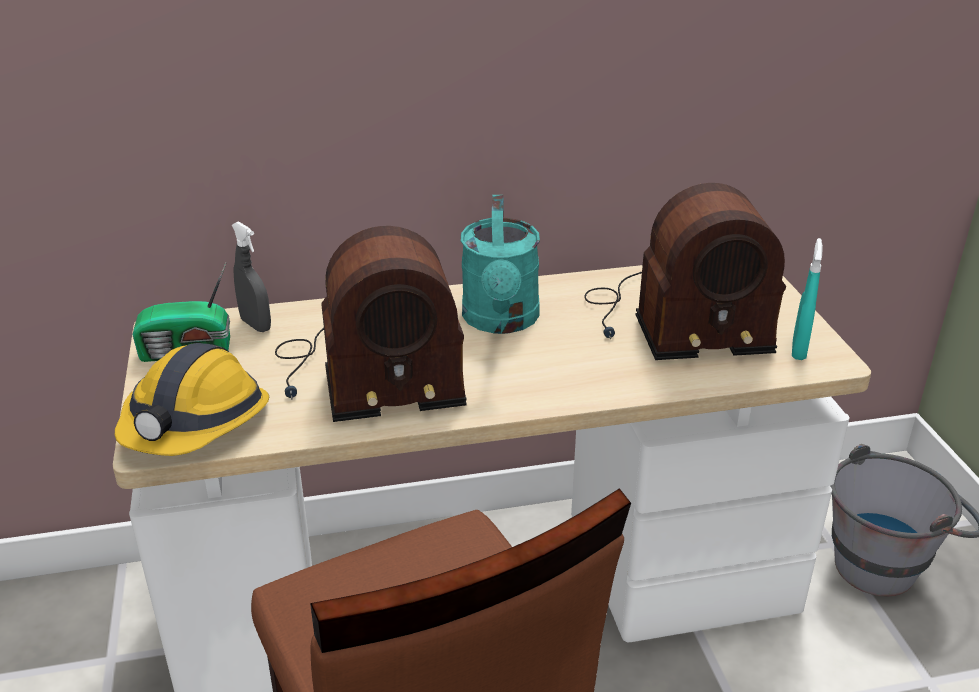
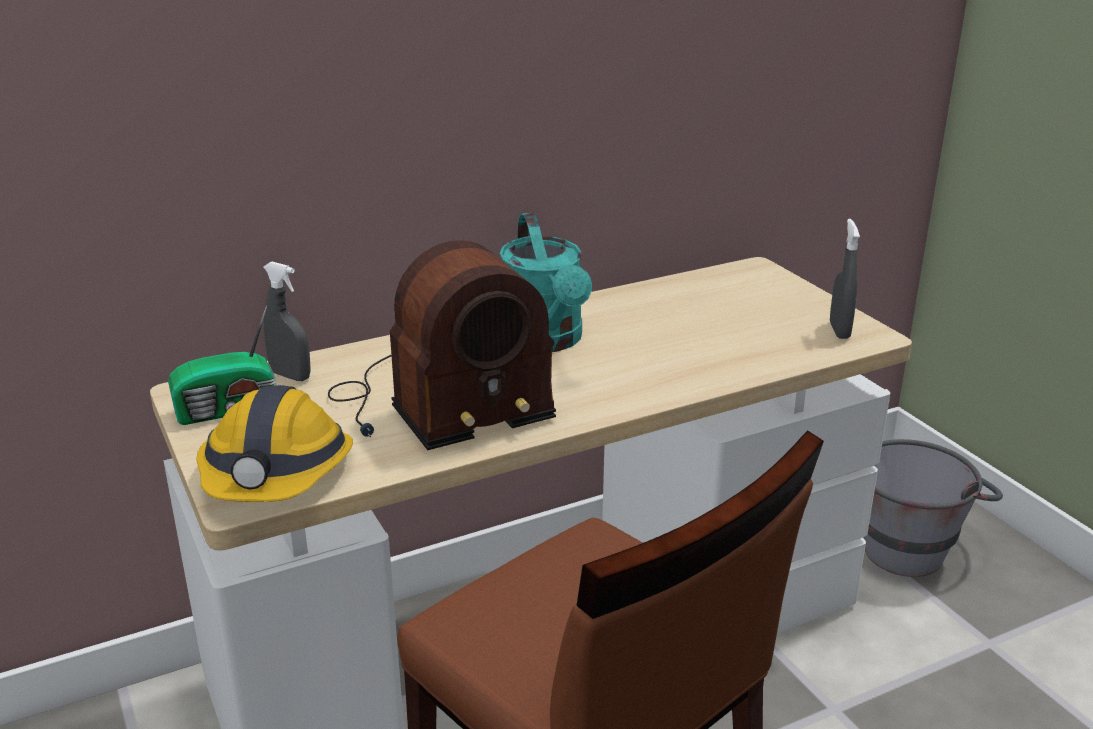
camera: 15 degrees left, 5 degrees down
radio [584,183,786,360] -> none
turquoise spray bottle [792,238,823,360] -> grey spray bottle [830,219,860,339]

